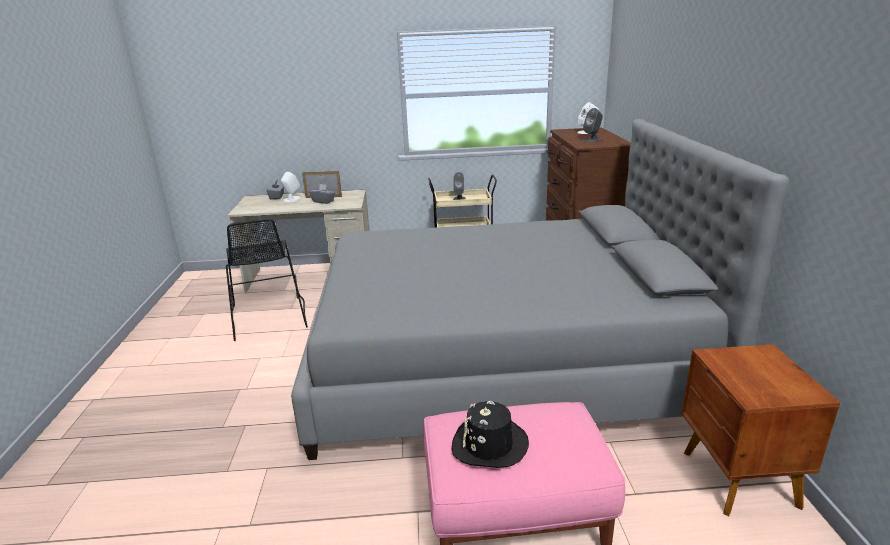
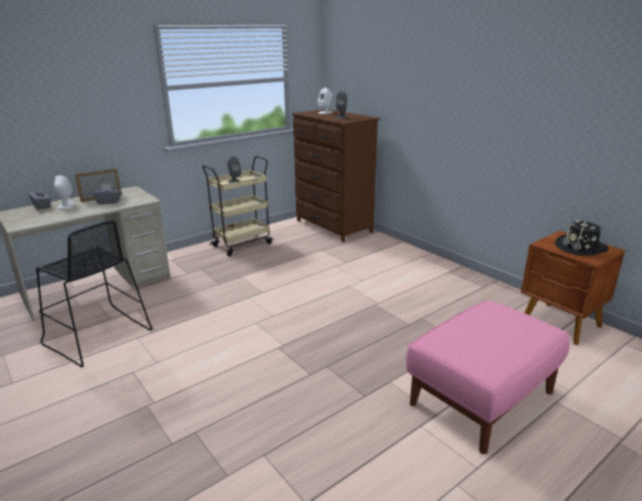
camera: 35 degrees left, 0 degrees up
grey bed [291,119,789,460] -> none
black hat [452,401,529,468] -> black hat moved to [555,220,609,256]

